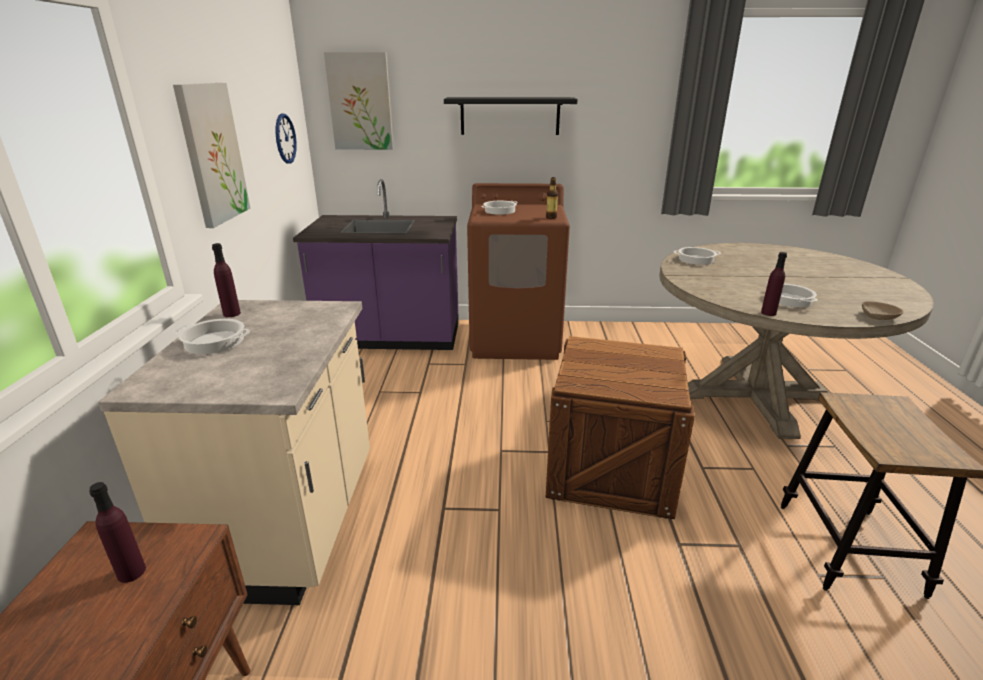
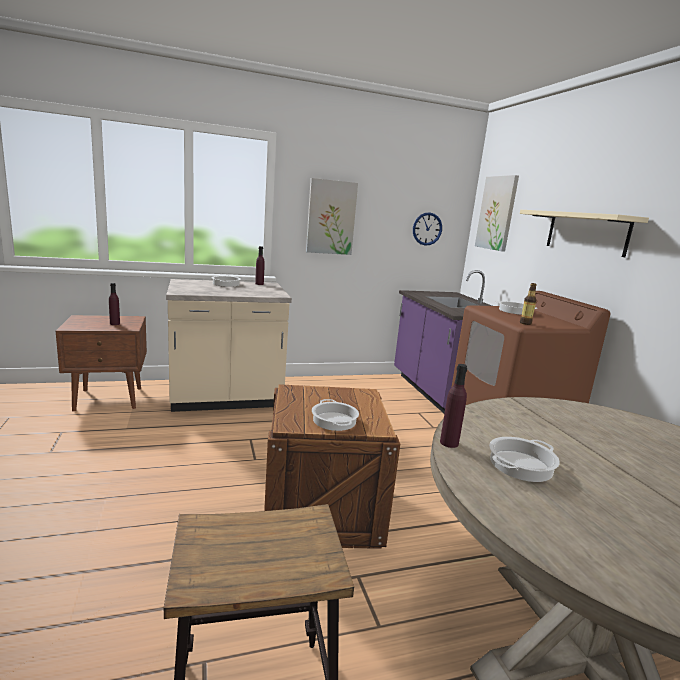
camera: 70 degrees right, 10 degrees down
black shelf [444,97,578,135] -> beige shelf [520,210,649,257]
cooking pot [673,247,721,265] -> cooking pot moved to [312,399,359,431]
beige bowl [862,301,903,320] -> none

